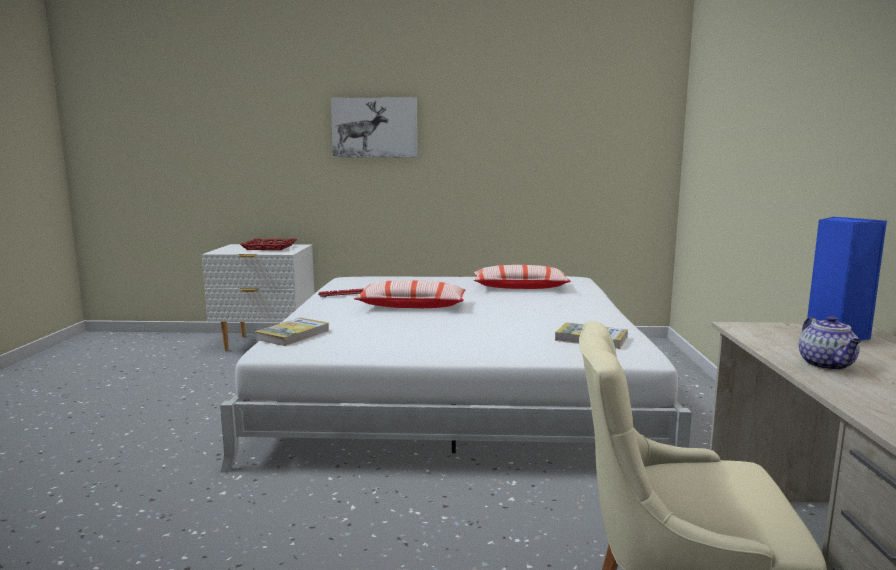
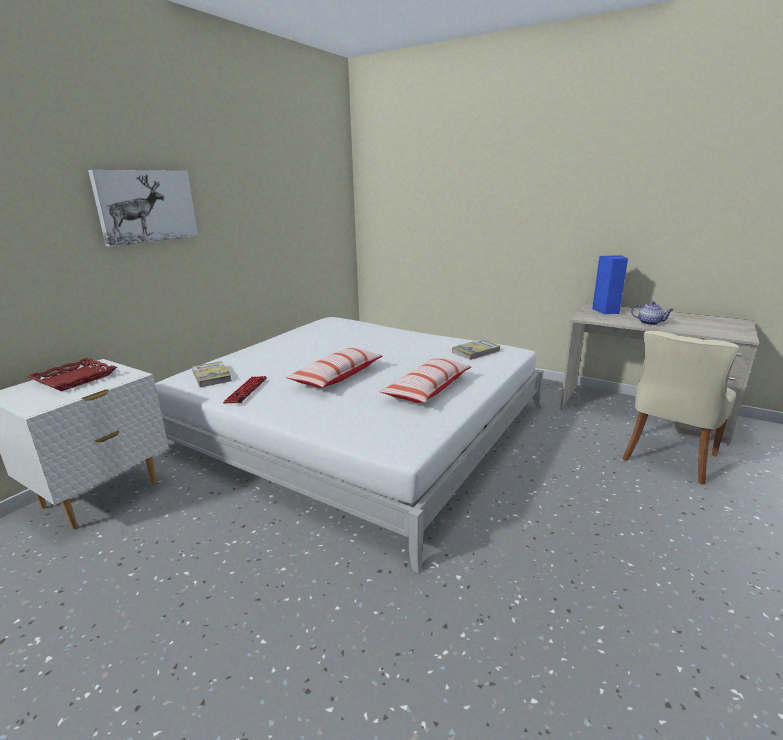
camera: 60 degrees left, 10 degrees up
book [255,318,330,346] -> book moved to [192,361,232,387]
pillow [474,265,571,289] -> pillow moved to [379,358,471,403]

